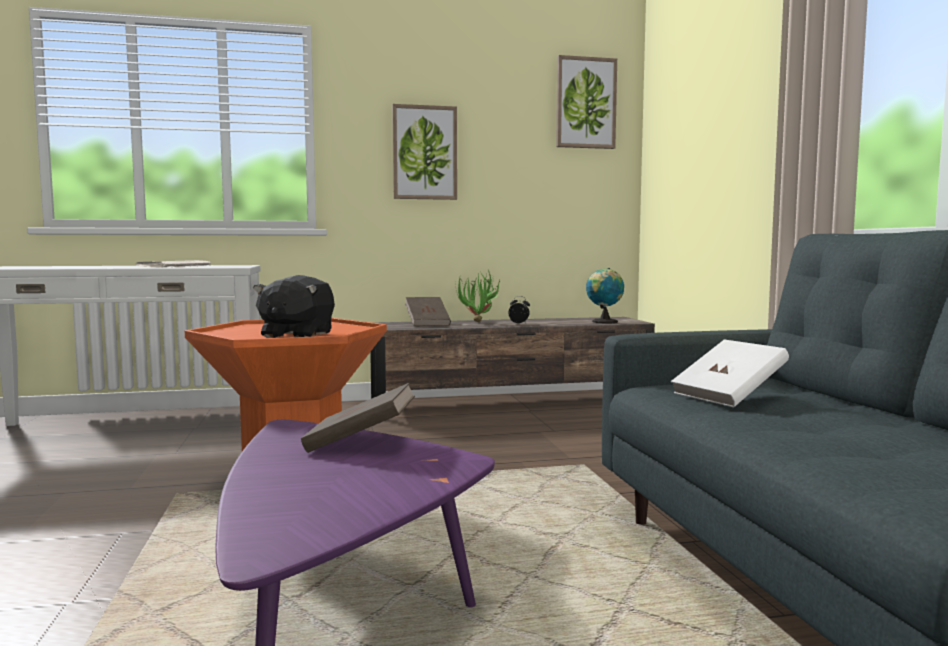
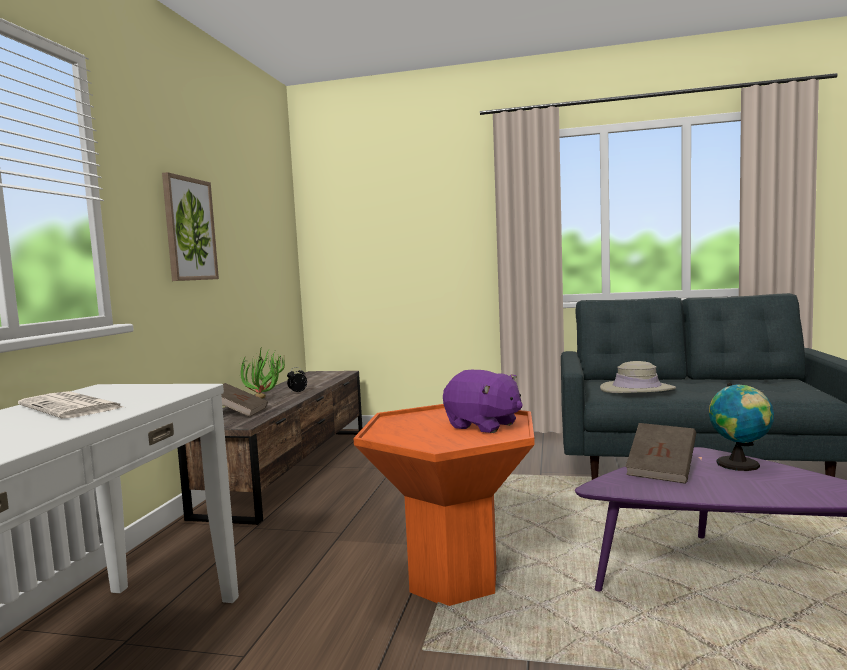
camera: 65 degrees left, 0 degrees up
black plush toy [253,275,335,338] -> purple plush toy [443,370,523,433]
picture [556,55,617,149] -> none
globe [586,268,624,324] -> globe moved to [709,383,774,471]
white book [671,339,789,407] -> beige hat [600,361,676,393]

